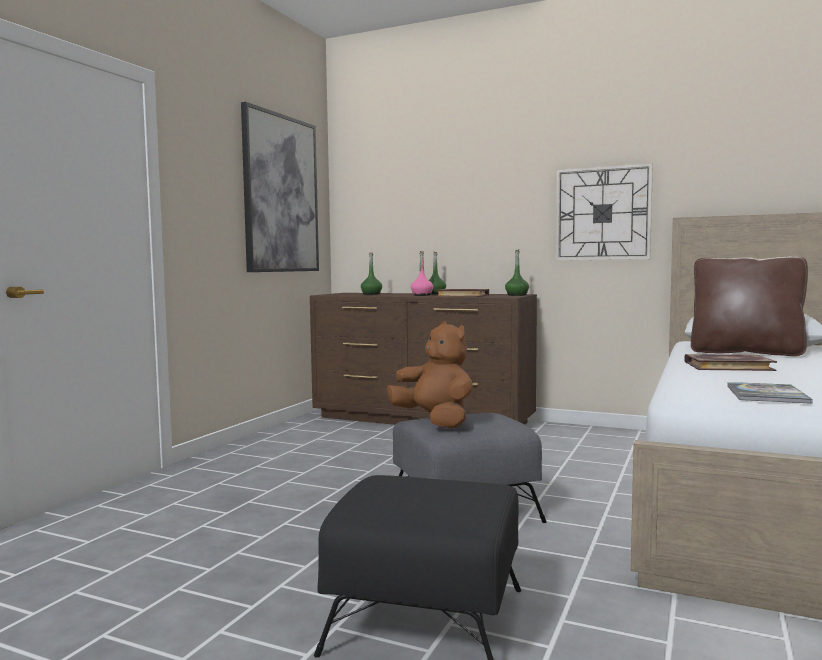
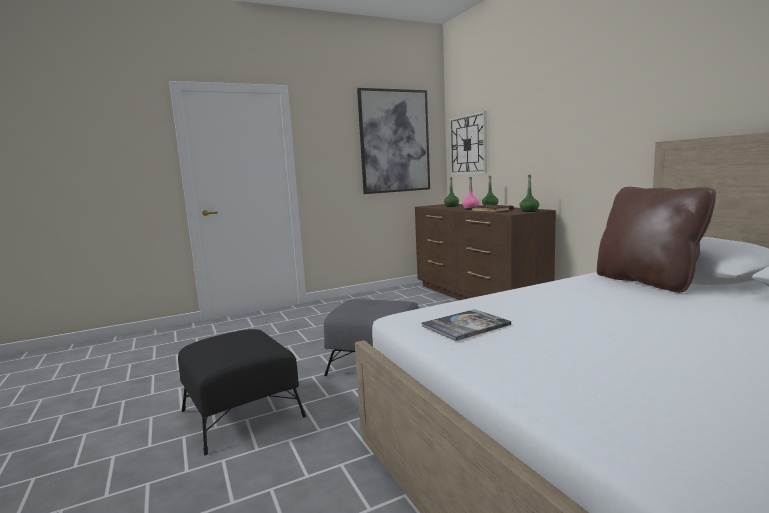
camera: 40 degrees right, 5 degrees up
brown plush toy [387,321,473,428] -> none
wall clock [556,163,653,261] -> wall clock moved to [449,111,487,175]
book [684,354,777,371] -> none

